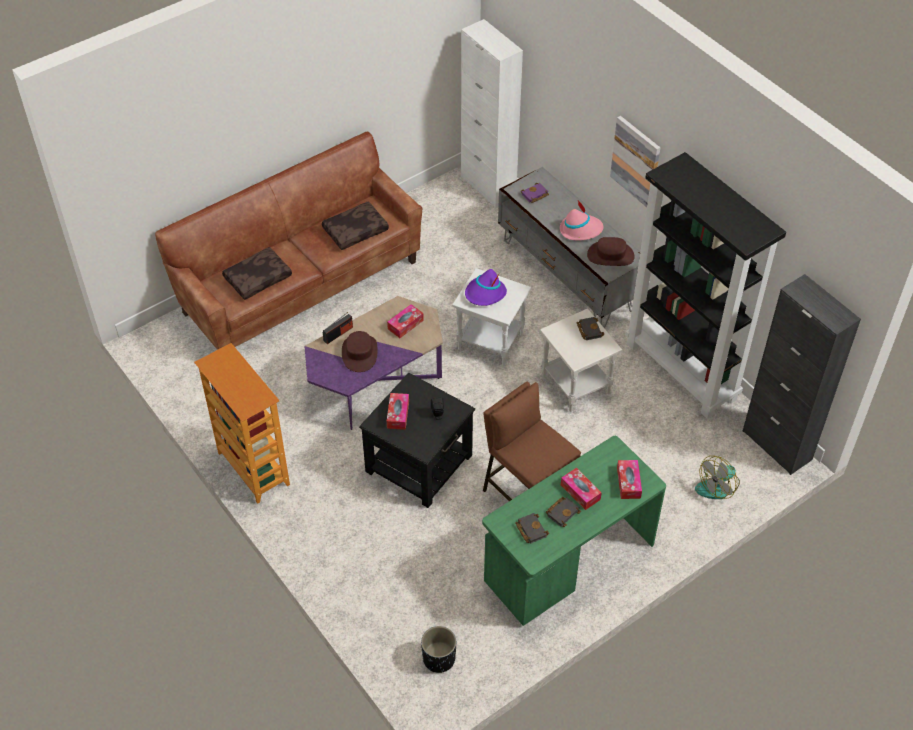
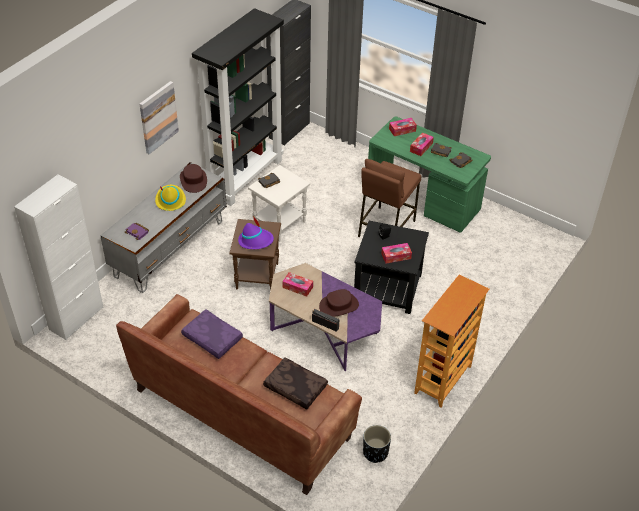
camera: 110 degrees left, 5 degrees down
brown pillow [322,201,389,250] -> purple pillow [181,309,243,359]
black planter [421,626,456,673] -> black planter moved to [363,425,391,463]
white side table [452,268,531,366] -> brown side table [229,219,281,291]
pink hat [560,201,603,240] -> yellow hat [155,185,186,211]
fan [695,456,740,499] -> none

